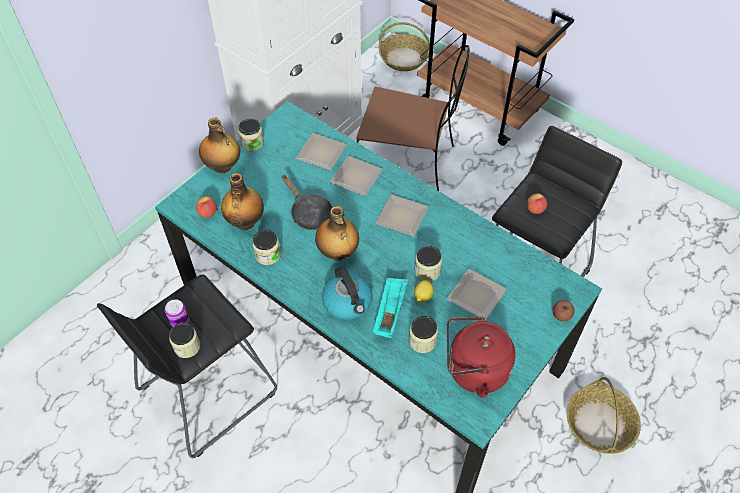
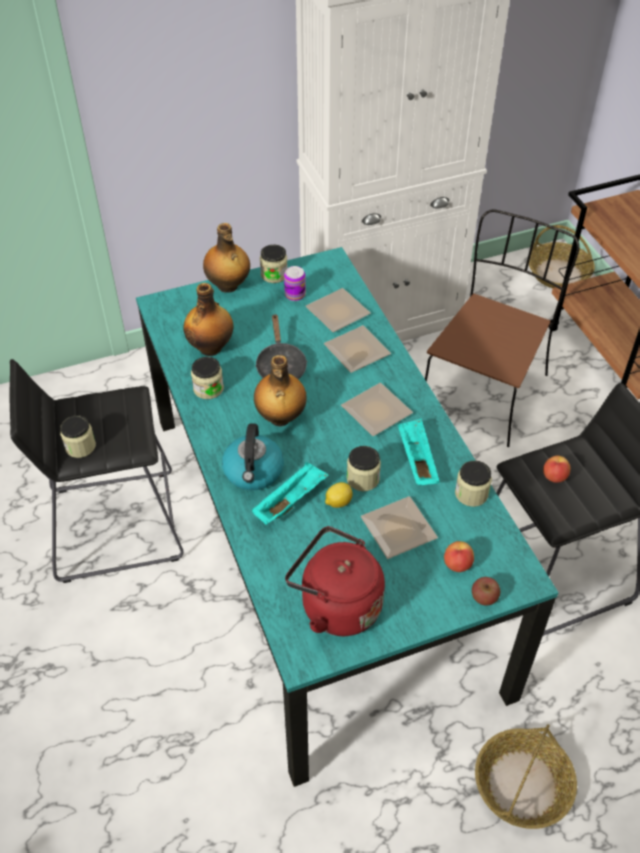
camera: 30 degrees right, 5 degrees down
can [165,299,189,327] -> can moved to [284,266,306,301]
apple [196,196,217,218] -> apple moved to [444,541,474,572]
brown chair [356,45,469,191] -> brown chair turned 105 degrees counterclockwise [425,209,580,447]
jar [409,316,438,353] -> jar moved to [455,460,492,507]
none -> turquoise tray [398,418,439,485]

